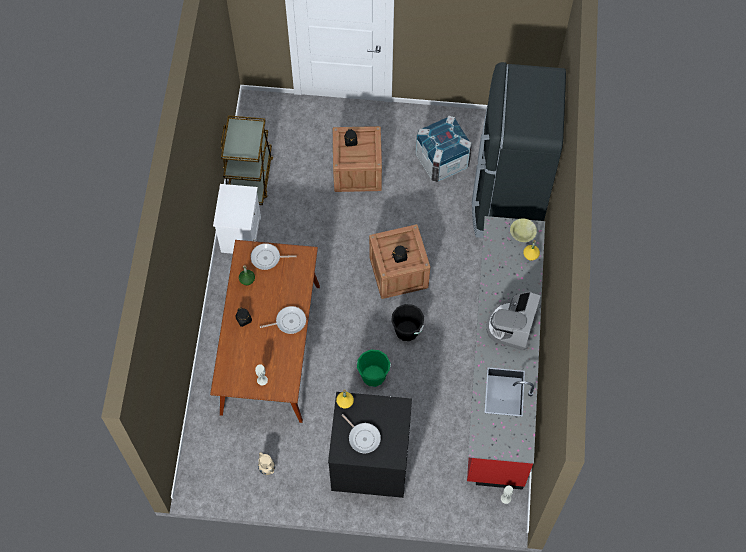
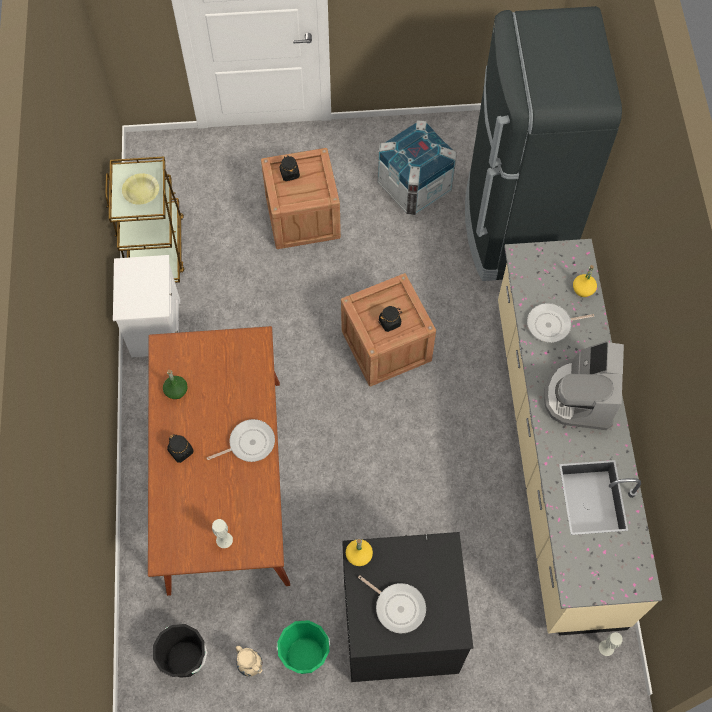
camera: 10 degrees left, 0 degrees up
frying pan [251,243,297,270] -> frying pan moved to [527,303,594,343]
green bucket [357,350,391,387] -> green bucket moved to [277,620,330,674]
black bucket [391,304,424,341] -> black bucket moved to [153,624,207,678]
red counter [467,216,545,490] -> beige counter [498,239,662,636]
yellow bowl [510,218,537,242] -> yellow bowl moved to [122,173,159,205]

